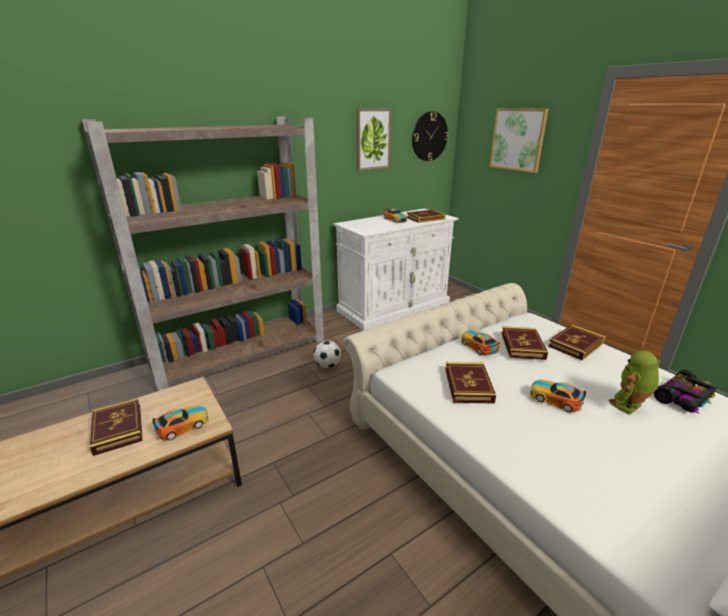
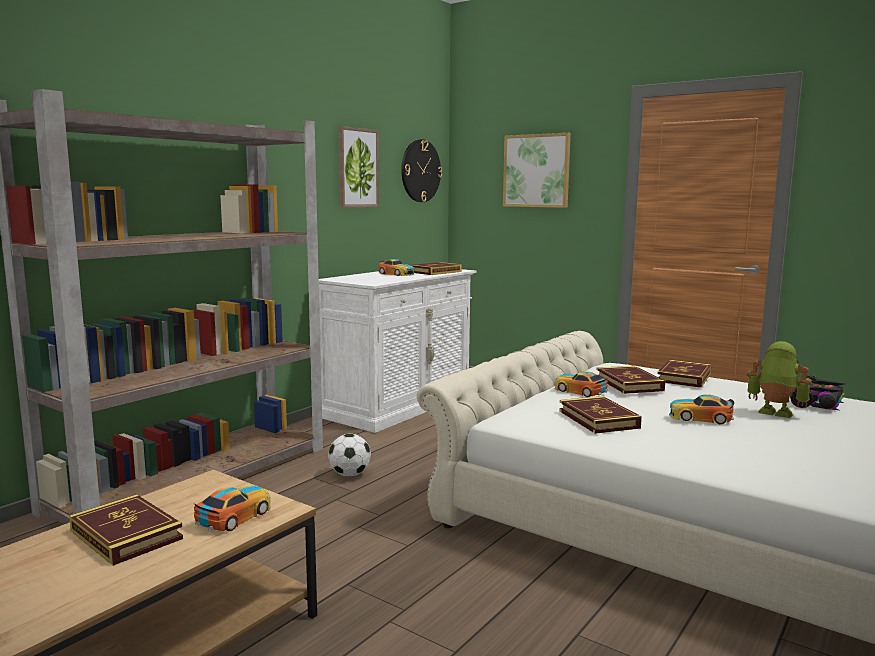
camera: 20 degrees left, 15 degrees down
toy robot [608,351,661,415] -> toy robot turned 90 degrees clockwise [747,341,812,418]

